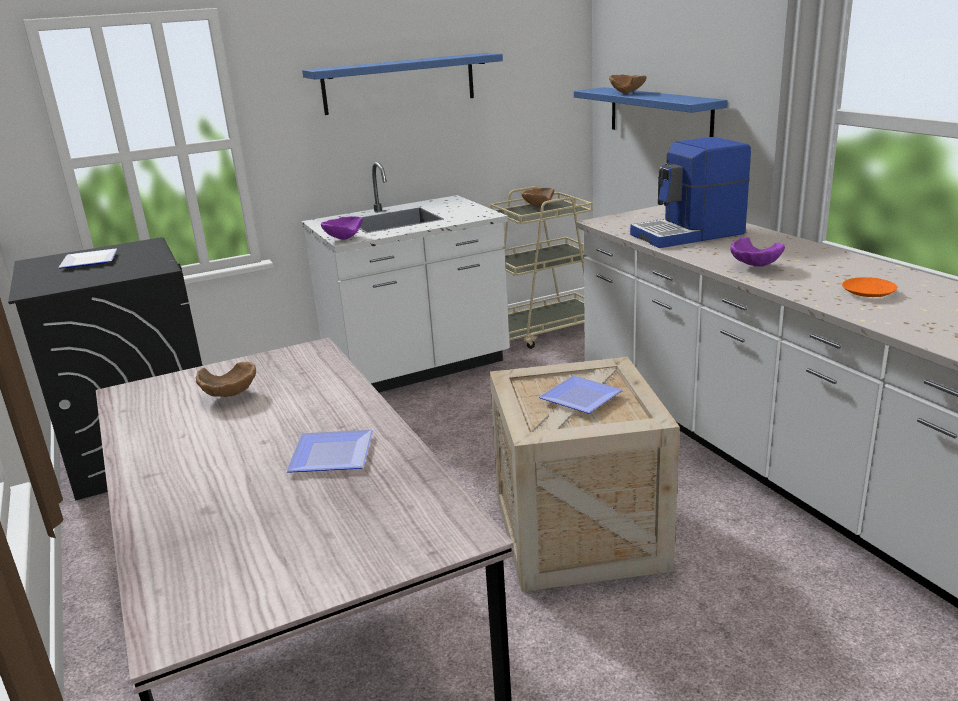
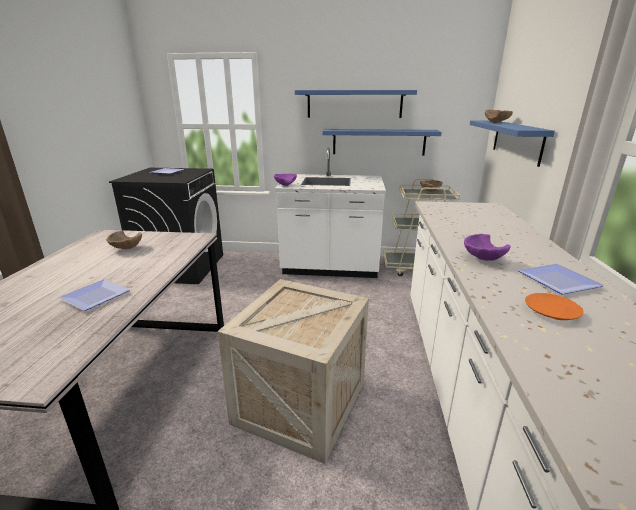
camera: 30 degrees right, 0 degrees up
plate [539,375,623,414] -> plate moved to [518,264,605,295]
coffee machine [630,137,751,248] -> none
none -> blue shelf [323,129,442,156]

